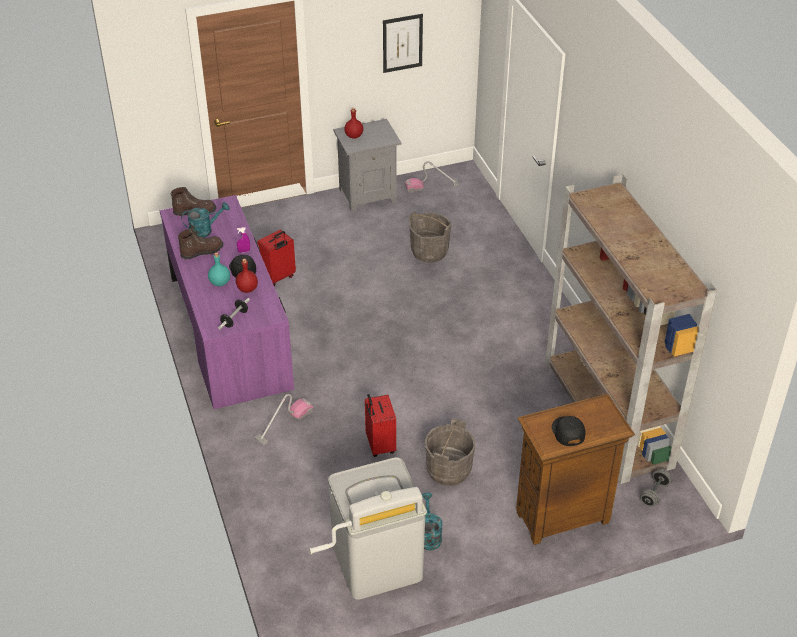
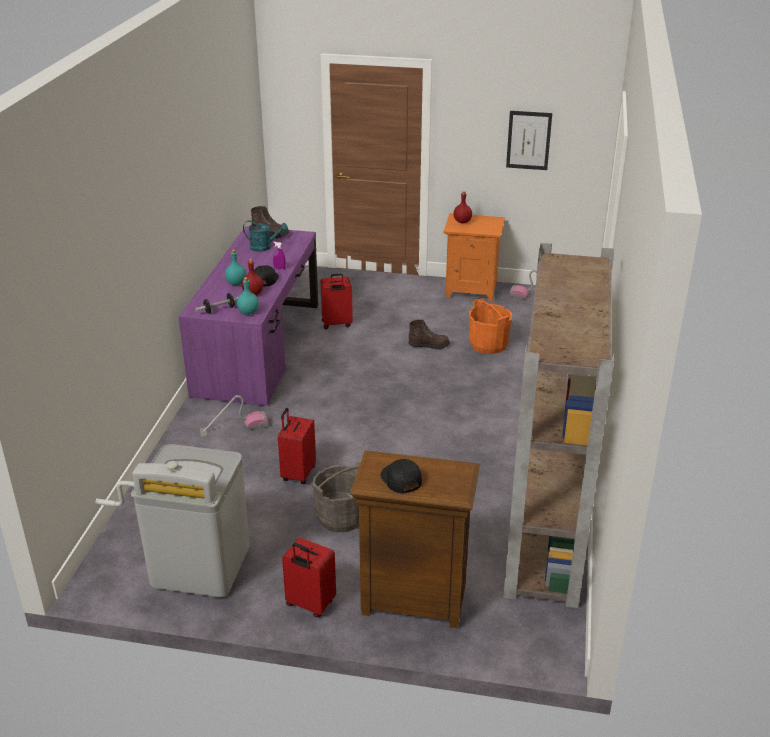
camera: 30 degrees right, 10 degrees down
brown boot [178,228,224,260] -> brown boot moved to [408,319,450,350]
grey nightstand [333,119,401,212] -> orange nightstand [444,213,505,301]
grey bucket [409,211,452,263] -> orange bucket [469,298,512,354]
turquoise watering can [422,493,443,550] -> none
black cap [552,416,586,446] -> black cap turned 45 degrees counterclockwise [381,459,422,493]
grey dumbbell [640,469,672,507] -> none
none -> turquoise bottle [237,277,259,315]
none -> red suitcase [282,538,336,617]

